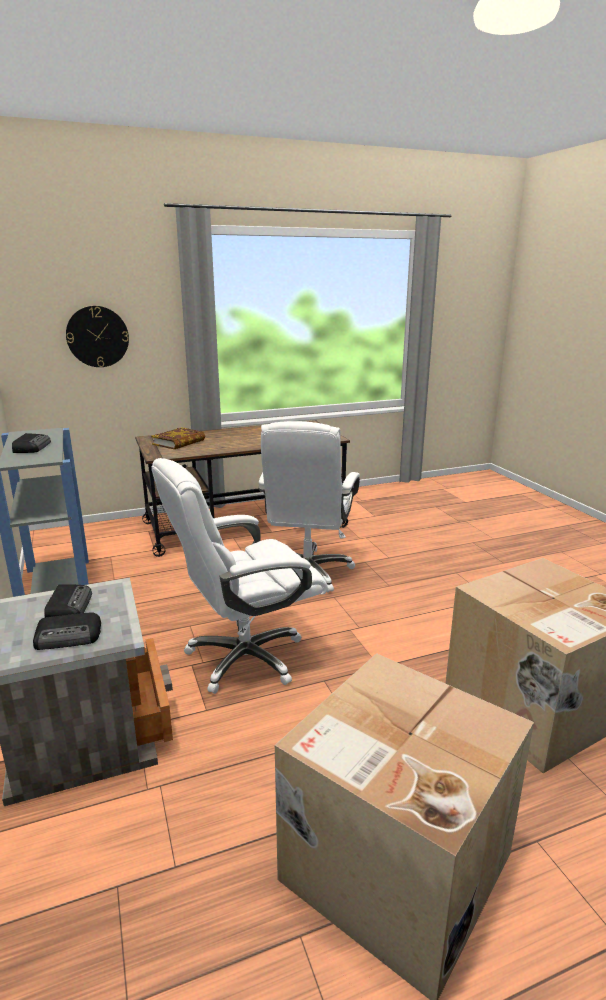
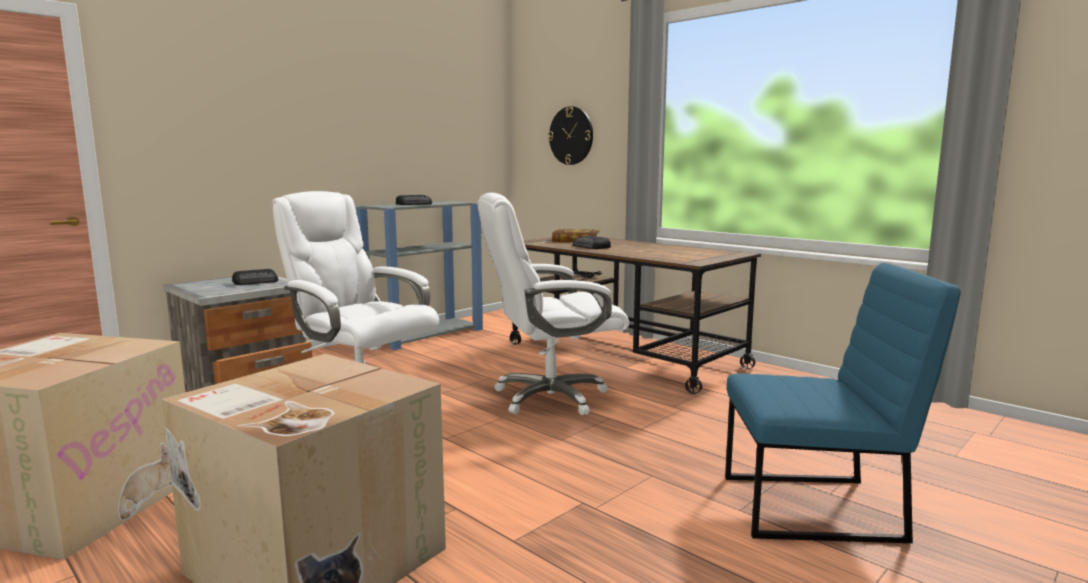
camera: 65 degrees right, 10 degrees down
radio [33,612,101,650] -> radio moved to [573,236,611,249]
none -> blue chair [725,263,961,543]

